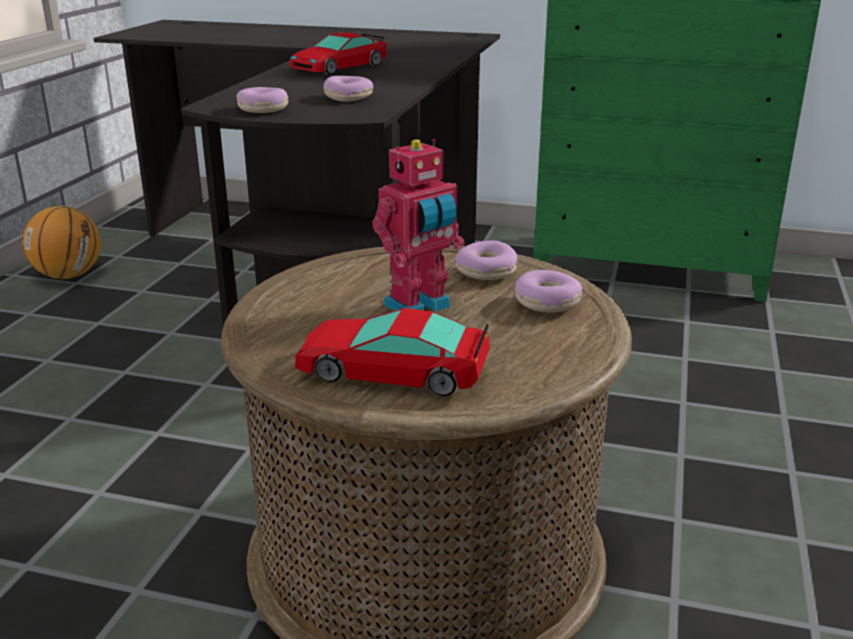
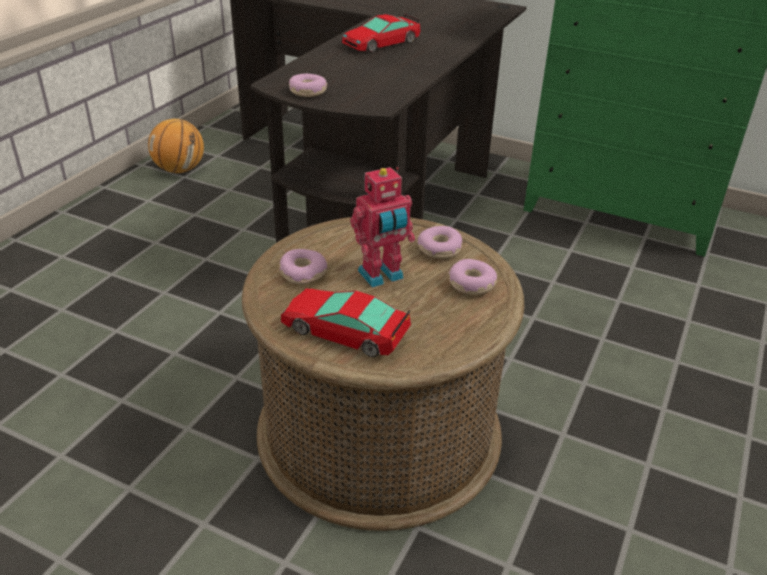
camera: 10 degrees right, 10 degrees up
donut [323,76,374,102] -> donut moved to [279,249,327,285]

